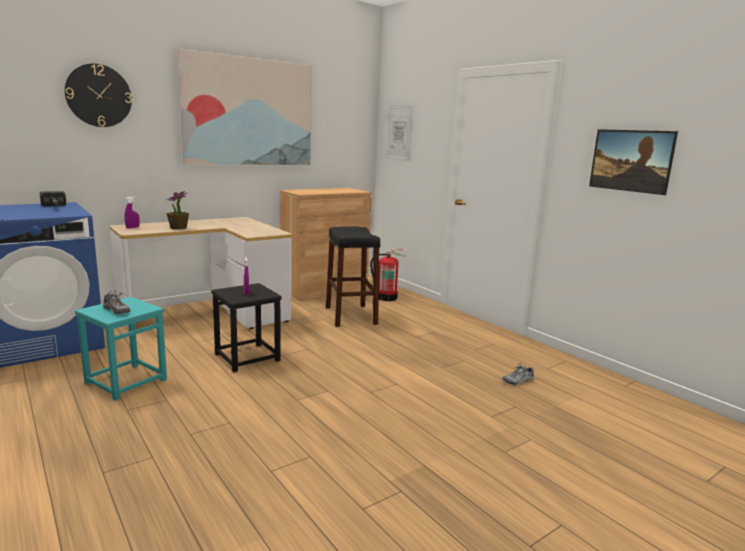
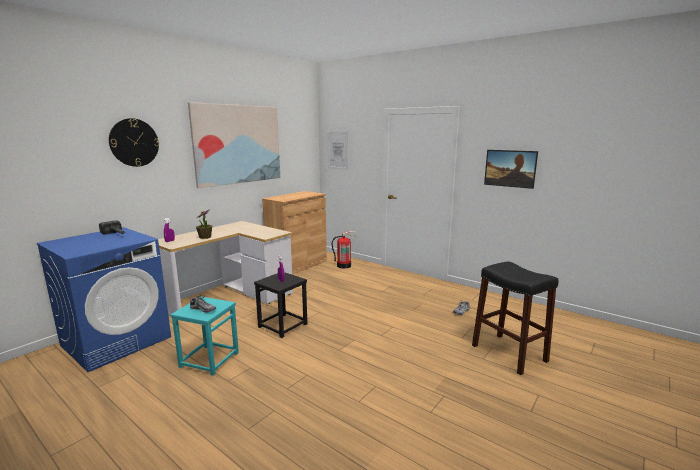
camera: 15 degrees left, 0 degrees up
black stool [326,226,381,327] -> black stool moved to [472,261,558,375]

